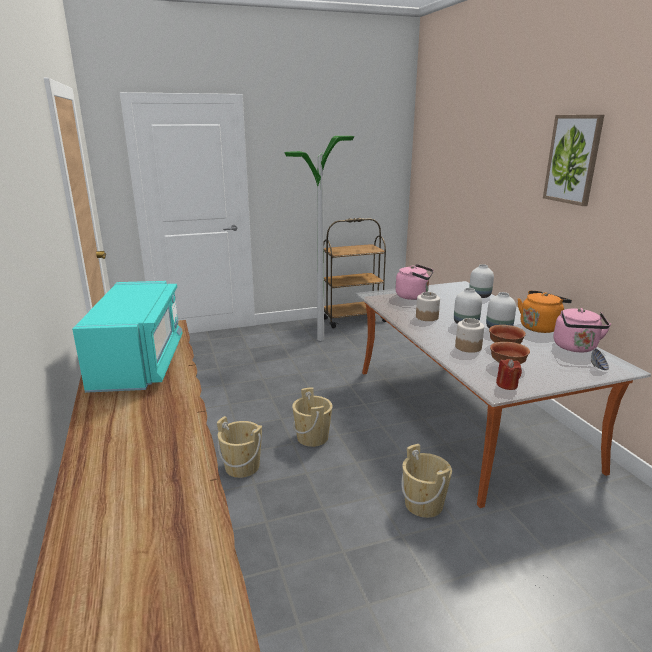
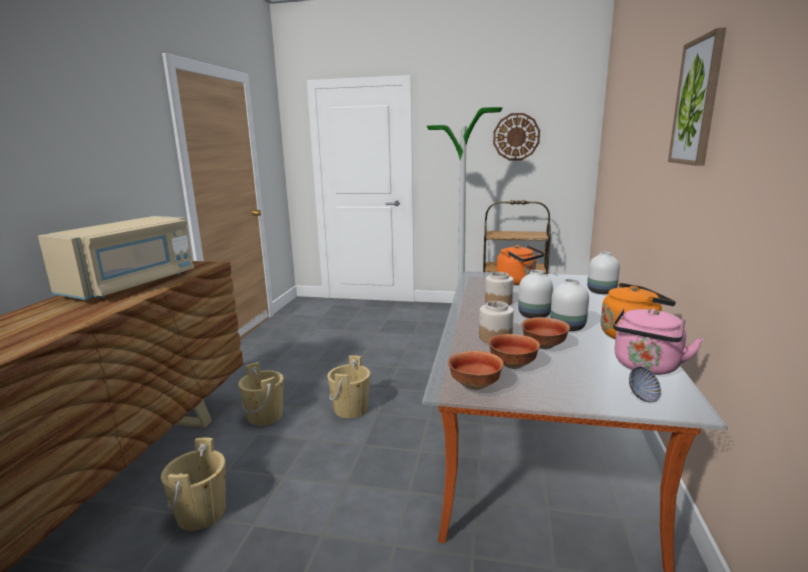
camera: 30 degrees right, 5 degrees down
turquoise microwave [72,281,183,393] -> beige microwave [38,216,194,300]
pink kettle [395,264,434,300] -> orange kettle [497,245,545,285]
beige bucket [401,444,452,518] -> beige bucket moved to [161,438,226,531]
red candle [496,359,522,390] -> bowl [448,351,504,390]
none -> wall clock [493,113,540,161]

